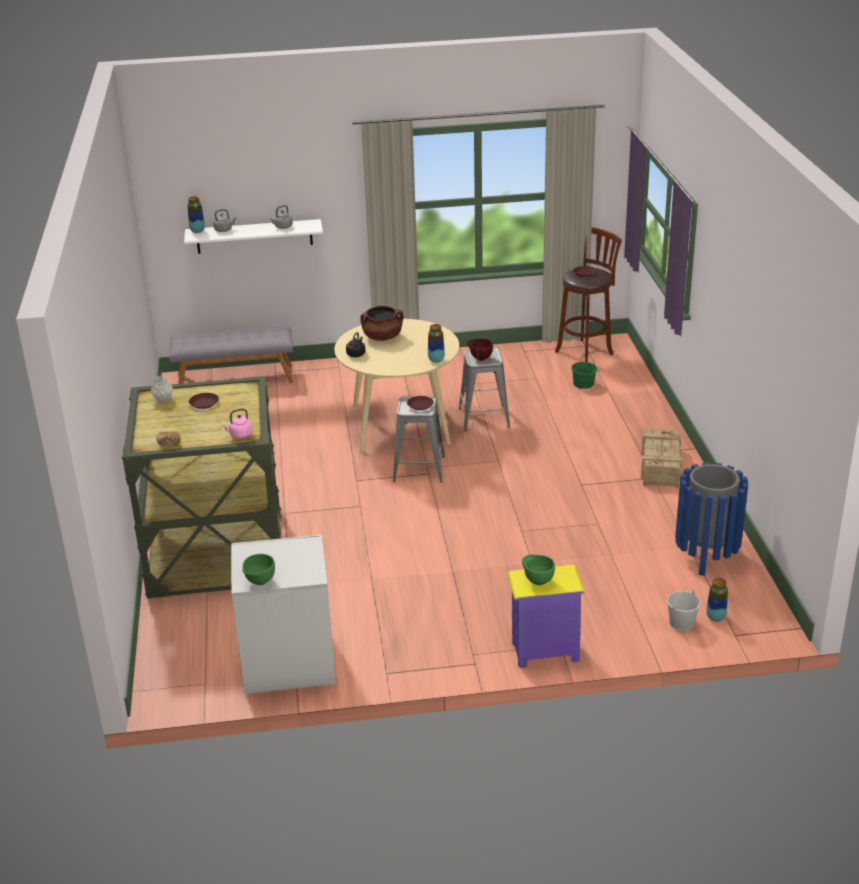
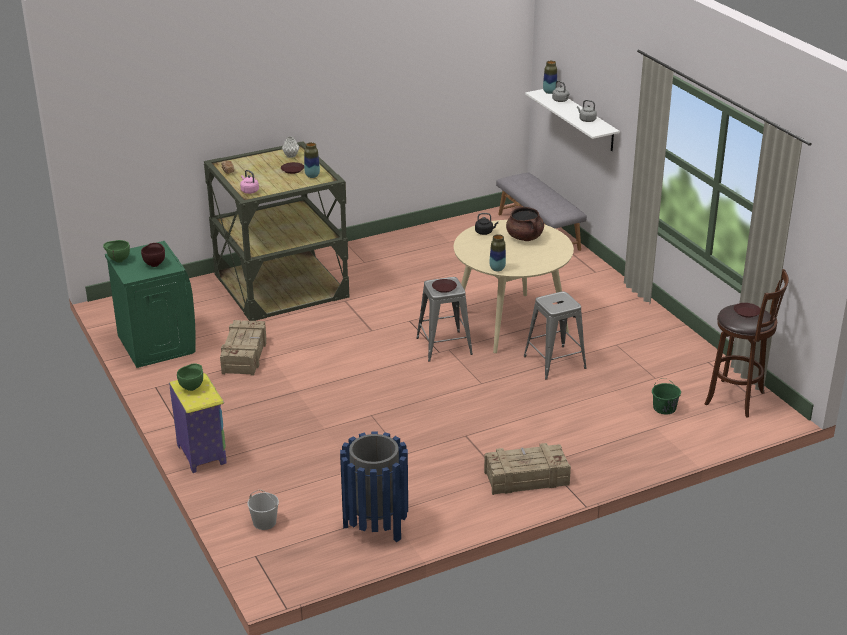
camera: 70 degrees right, 0 degrees up
white washing machine [231,534,336,694] -> green washing machine [105,241,196,368]
brown bowl [467,338,493,361] -> brown bowl moved to [141,243,165,267]
vase [706,578,728,622] -> vase moved to [304,142,320,178]
none -> crate [220,320,266,376]

